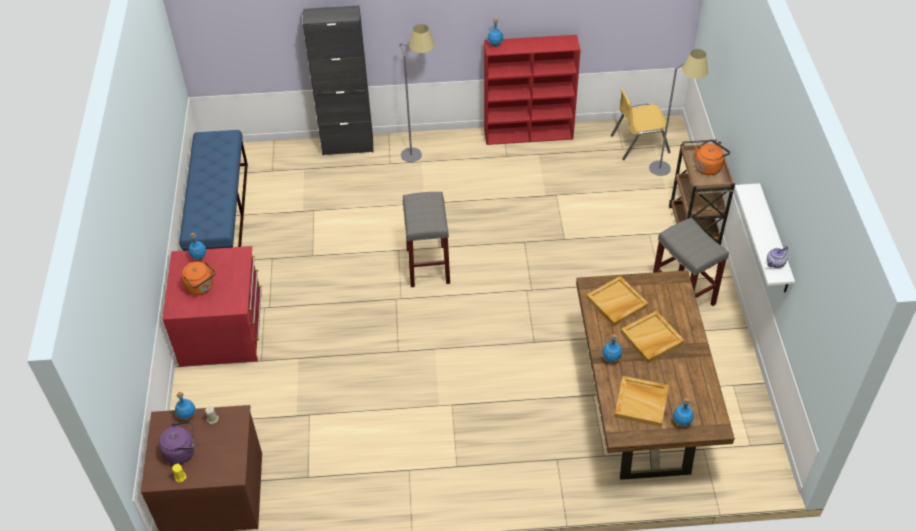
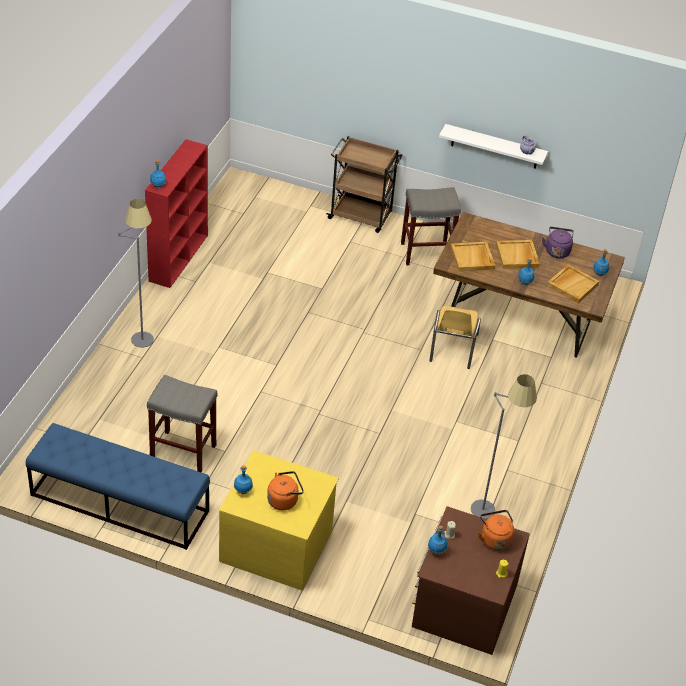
camera: 70 degrees left, 5 degrees down
purple kettle [159,421,195,464] -> purple kettle moved to [542,227,574,259]
red dresser [162,246,262,367] -> yellow dresser [219,450,339,591]
black cabinet [303,6,373,156] -> none
grey stool [403,192,450,287] -> grey stool moved to [147,375,217,472]
yellow chair [611,89,670,160] -> yellow chair moved to [429,306,481,369]
grey floor lamp [649,49,709,176] -> grey floor lamp moved to [471,374,537,519]
orange kettle [695,139,730,175] -> orange kettle moved to [478,510,514,550]

